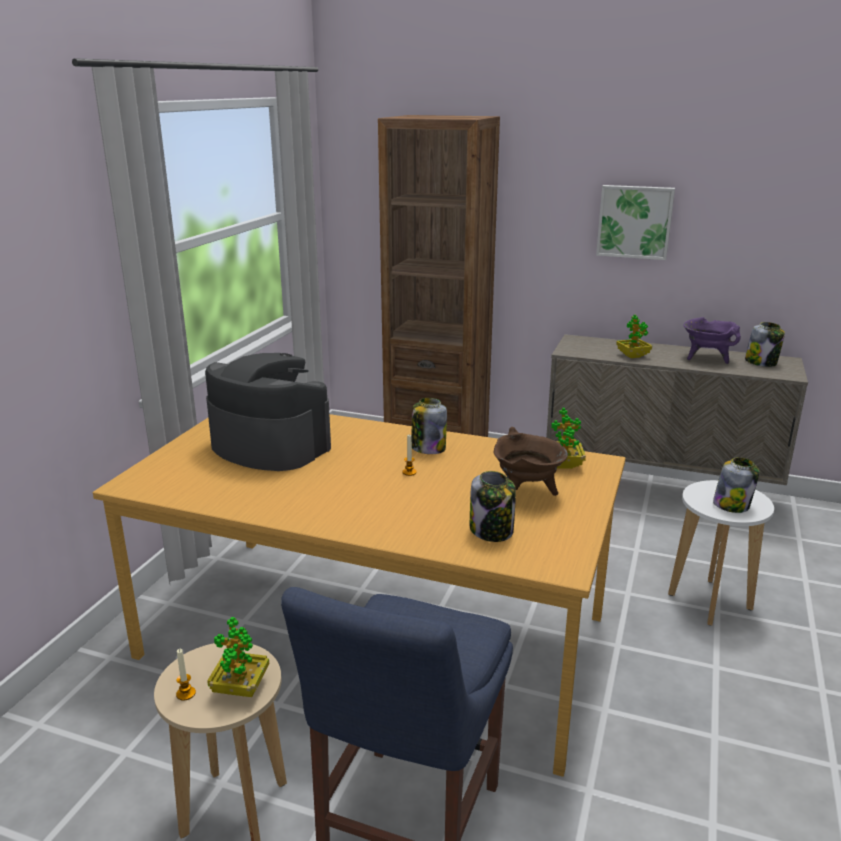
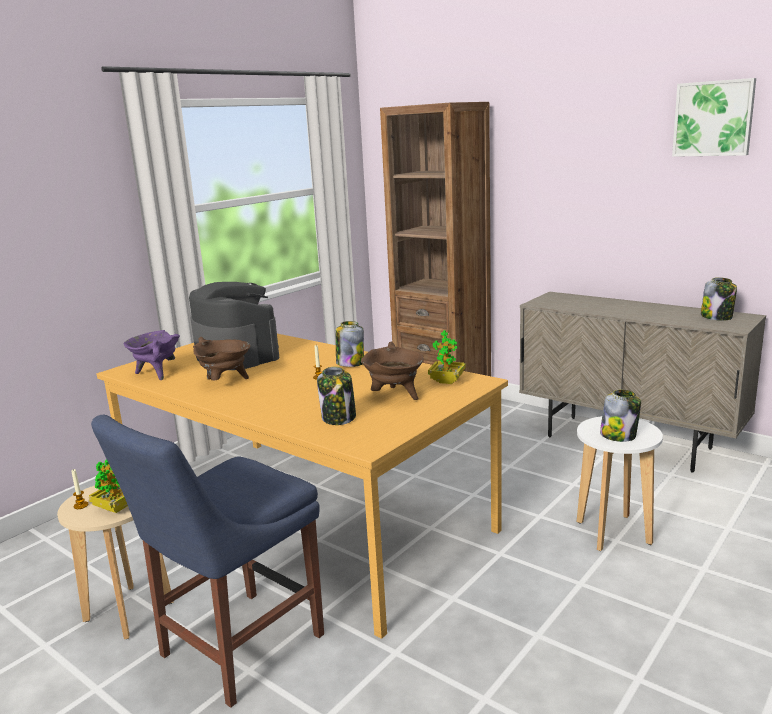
camera: 20 degrees right, 5 degrees down
picture [596,185,675,260] -> picture moved to [672,78,756,157]
potted plant [616,315,652,358] -> none
purple cooking pot [683,317,741,364] -> purple cooking pot moved to [124,330,180,380]
none -> brown cooking pot [193,337,251,380]

